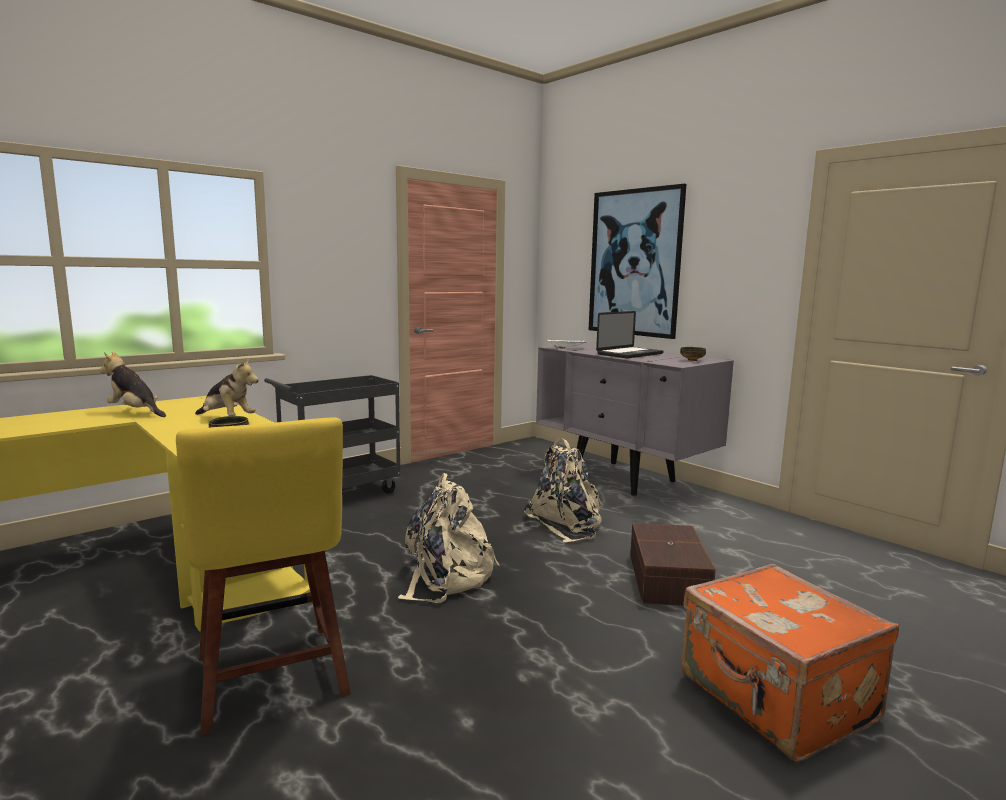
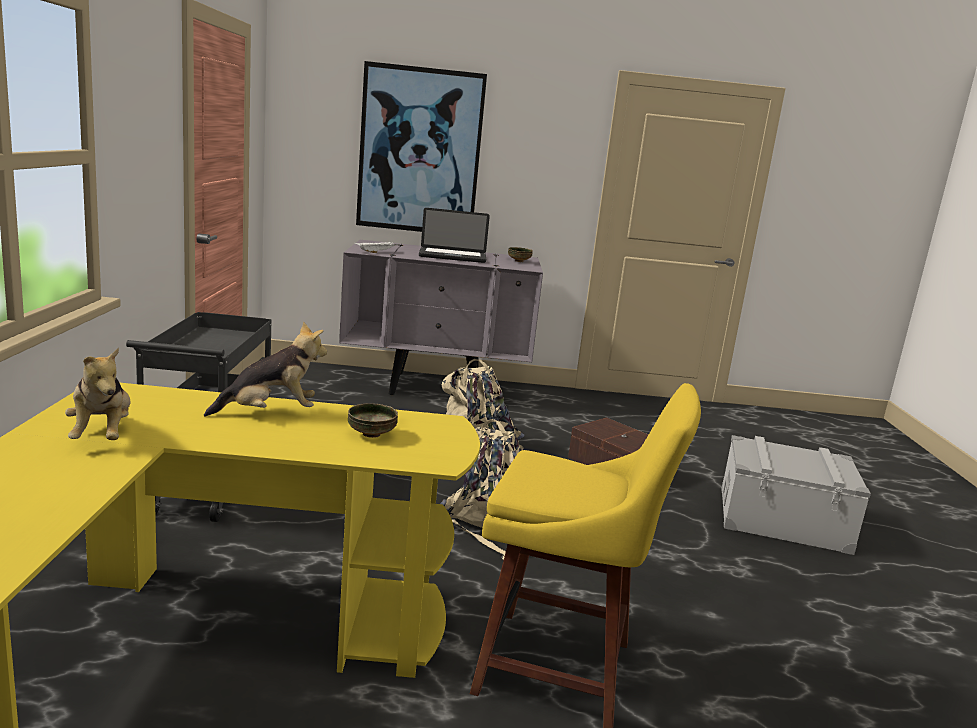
camera: 50 degrees left, 5 degrees up
plush toy [100,352,166,417] -> plush toy turned 90 degrees counterclockwise [65,347,130,440]
laptop [596,311,663,358] -> laptop turned 90 degrees clockwise [419,208,490,263]
orange suitcase [681,564,899,762] -> grey storage box [721,435,871,555]

